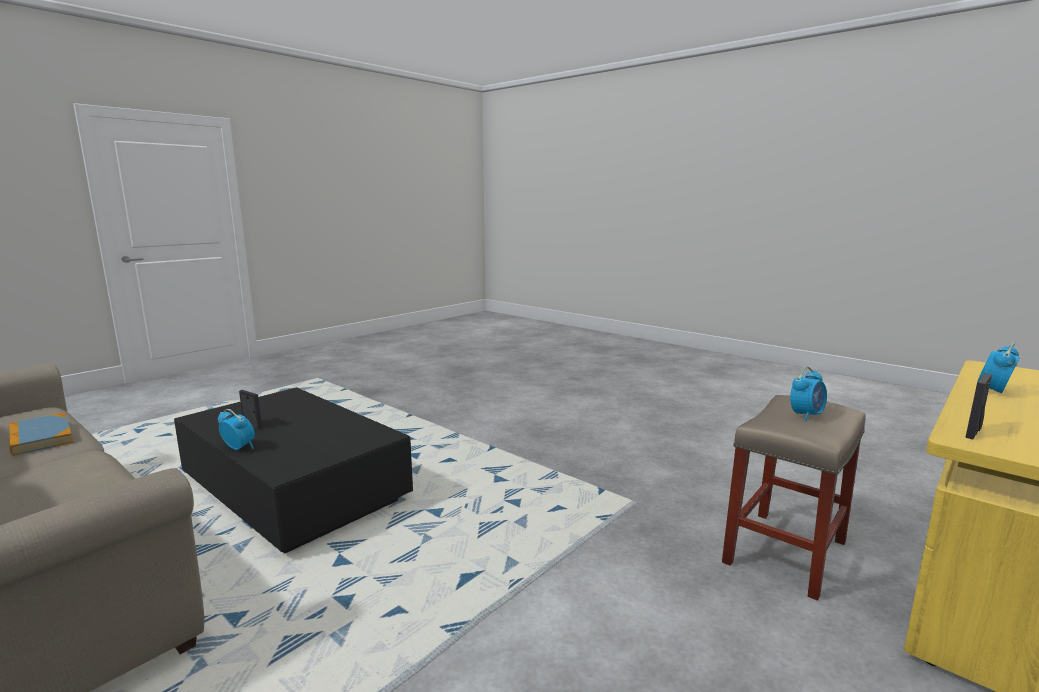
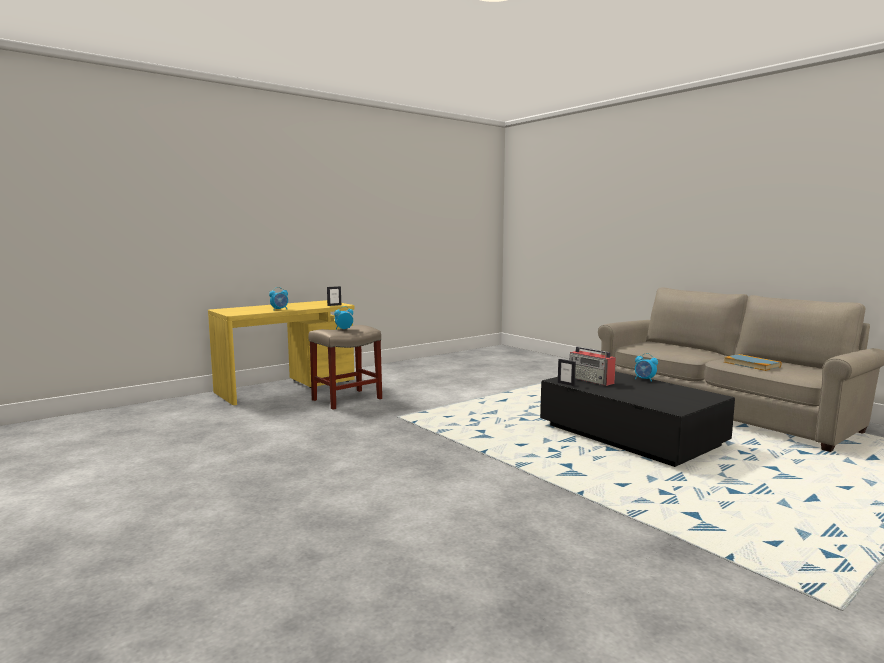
camera: 170 degrees left, 5 degrees down
picture frame [239,390,262,429] -> picture frame moved to [558,359,576,386]
none -> radio [570,347,616,386]

